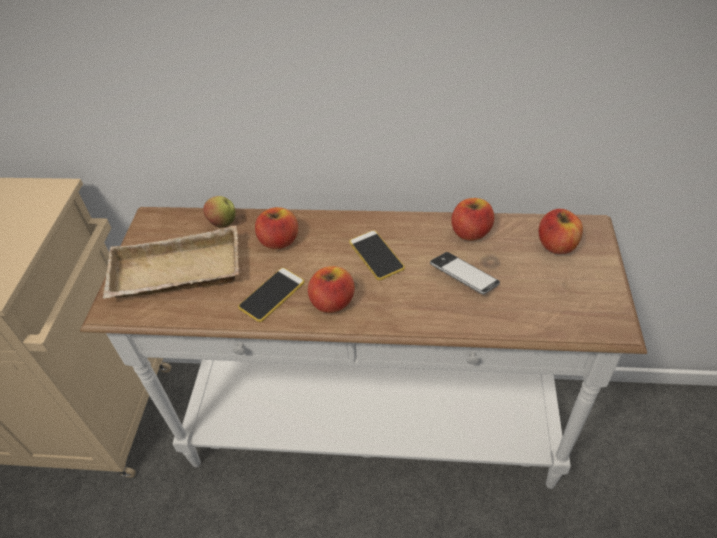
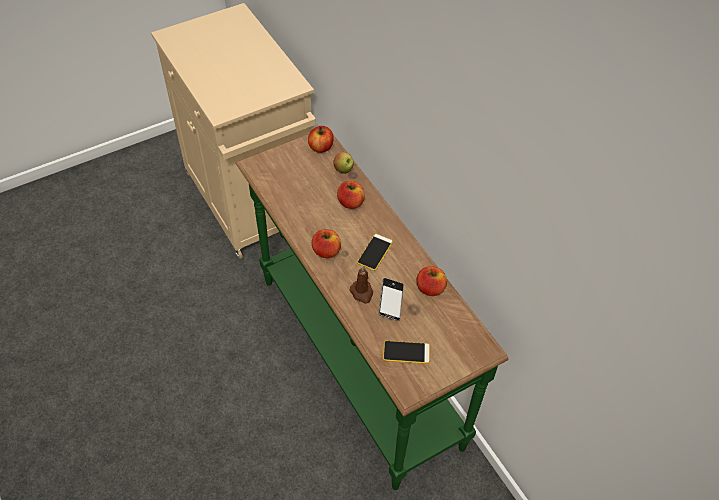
camera: 50 degrees right, 5 degrees up
white console table [80,207,647,489] -> green console table [235,134,509,490]
beige tray [103,225,239,299] -> none
phone [238,268,304,322] -> phone moved to [383,340,430,364]
apple [539,209,583,254] -> apple moved to [308,126,334,153]
none -> brown candle [350,266,373,304]

